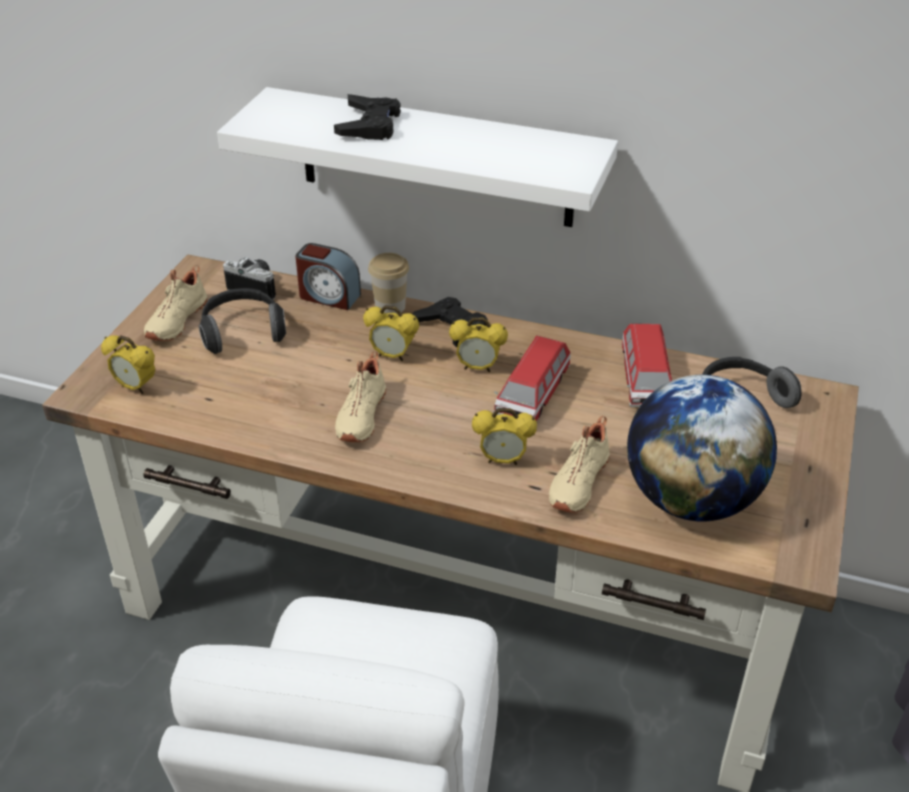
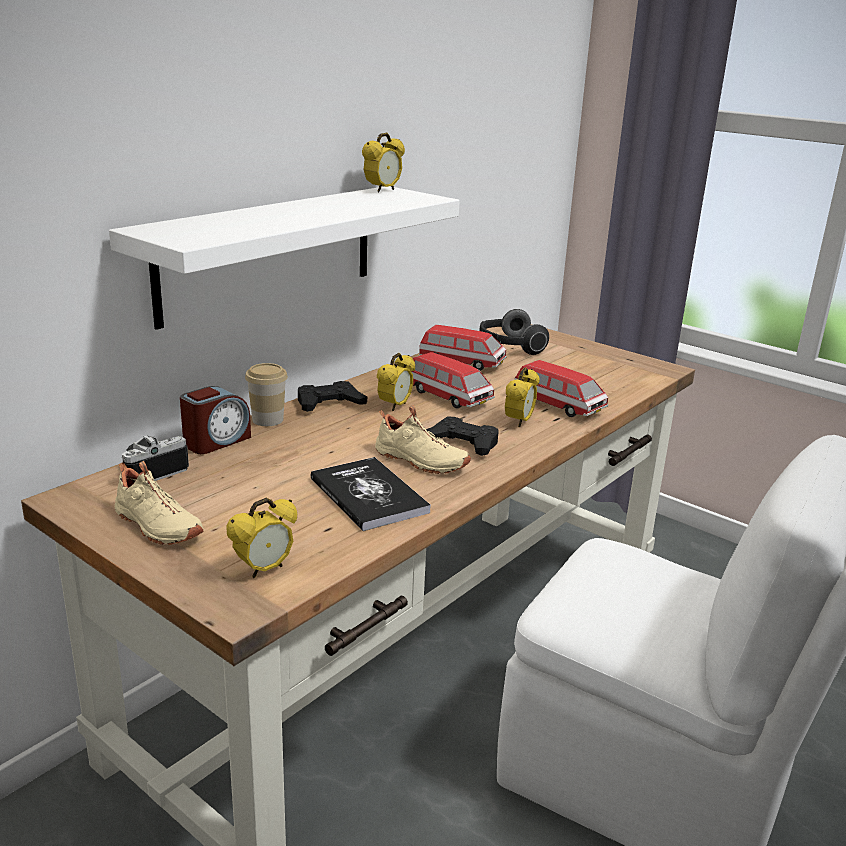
camera: 70 degrees left, 15 degrees down
headphones [199,288,286,354] -> none
black game controller [334,94,401,140] -> black game controller moved to [426,416,498,456]
alarm clock [363,305,419,361] -> alarm clock moved to [362,133,405,192]
beige shoe [549,416,610,513] -> toy car [514,360,608,417]
globe [627,375,777,522] -> none
none -> book [311,457,431,531]

